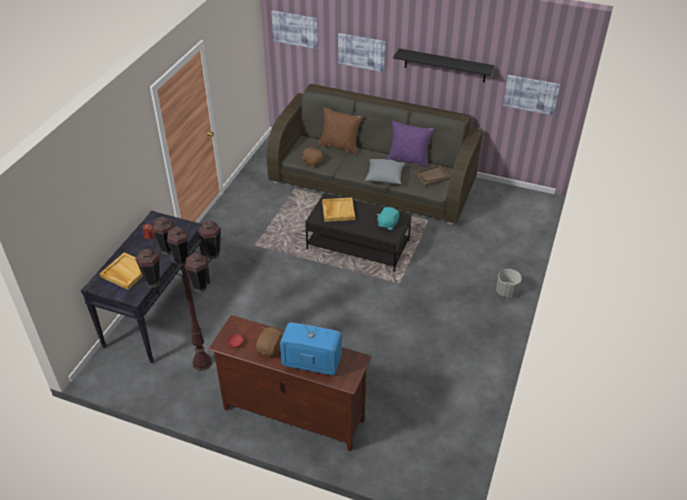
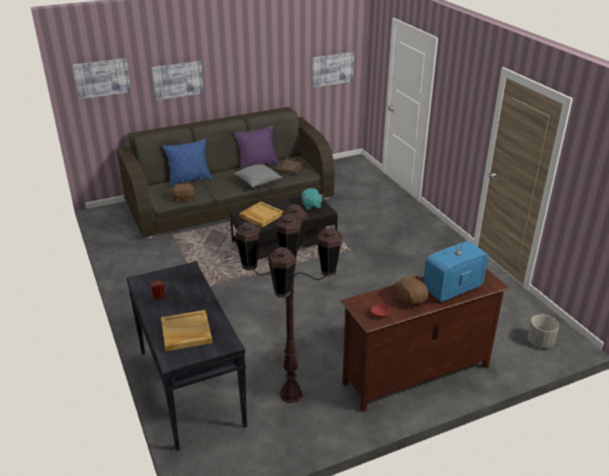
camera: 45 degrees left, 10 degrees down
brown pillow [318,107,363,155] -> blue pillow [162,139,213,186]
black shelf [393,48,495,82] -> none
grey planter [496,269,521,298] -> grey planter moved to [528,315,559,348]

